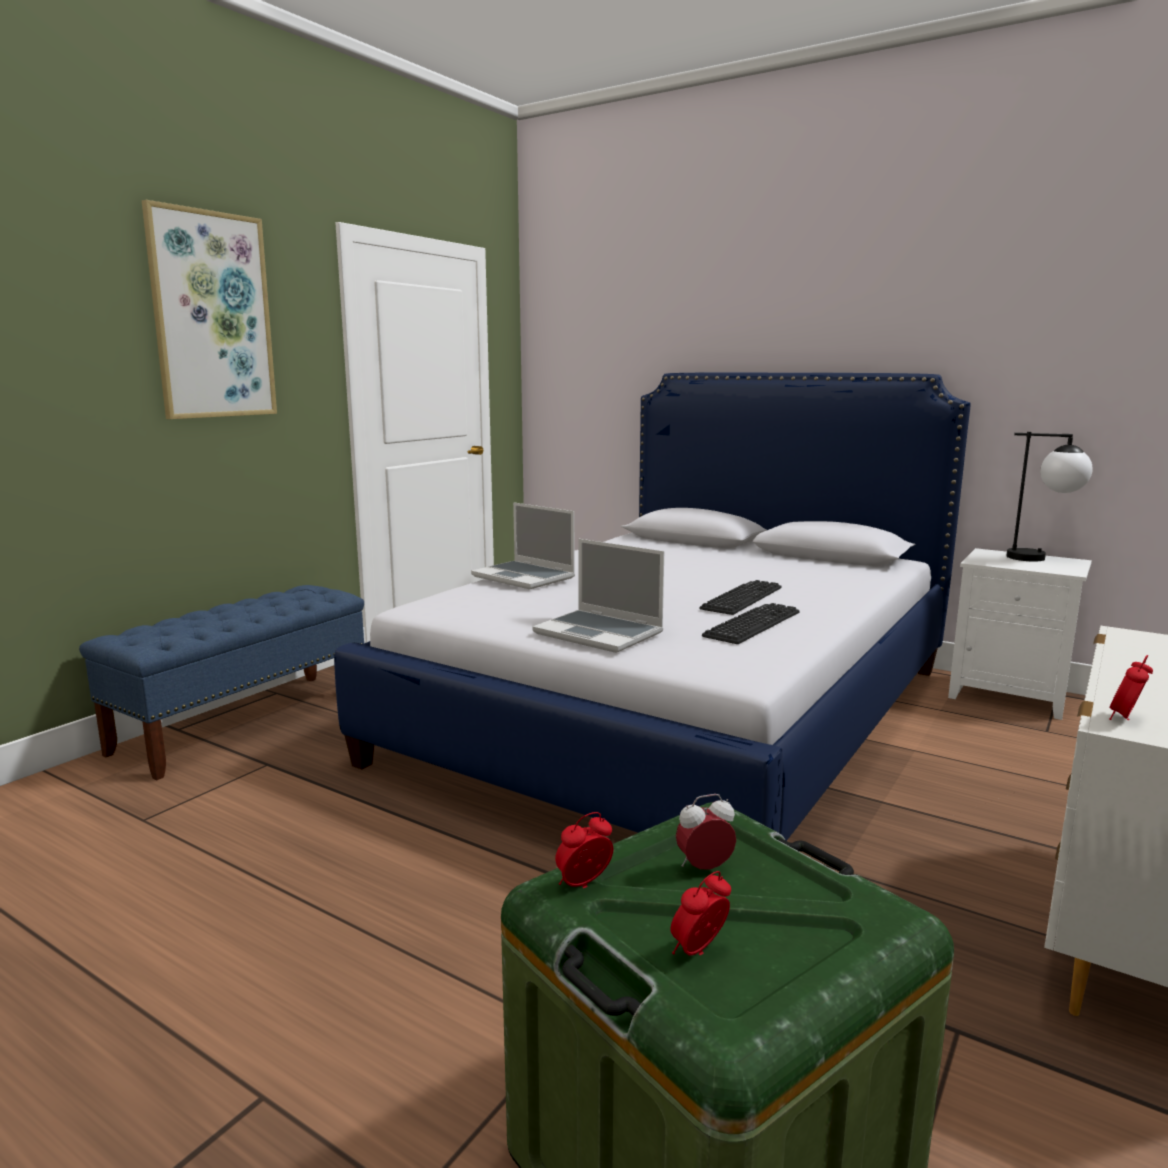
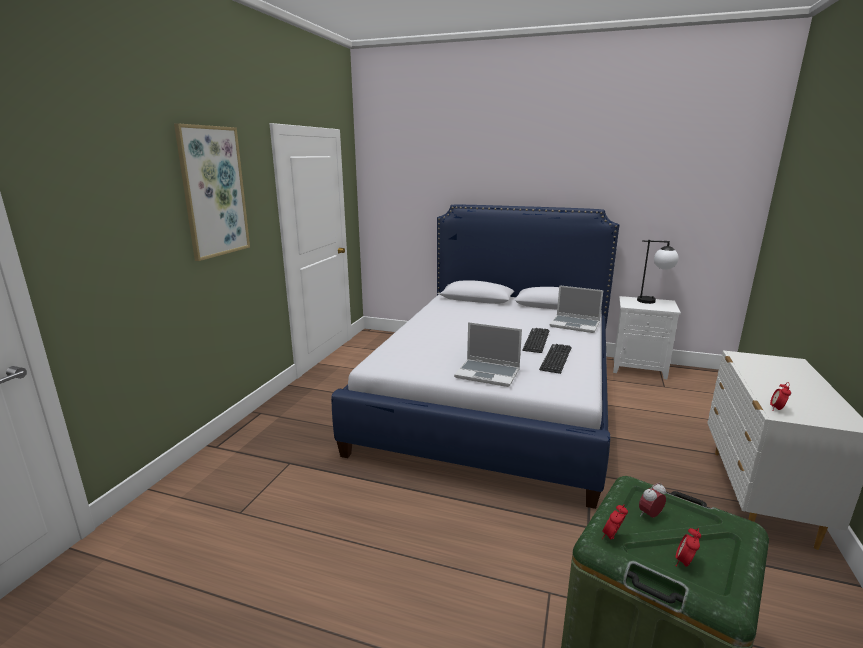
camera: 15 degrees left, 5 degrees up
blue bench [79,585,364,780] -> none
laptop [471,502,575,590] -> laptop moved to [550,285,603,333]

